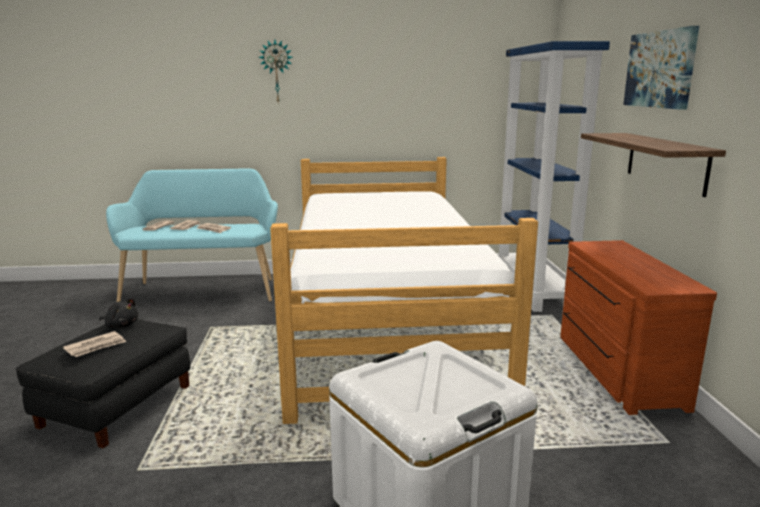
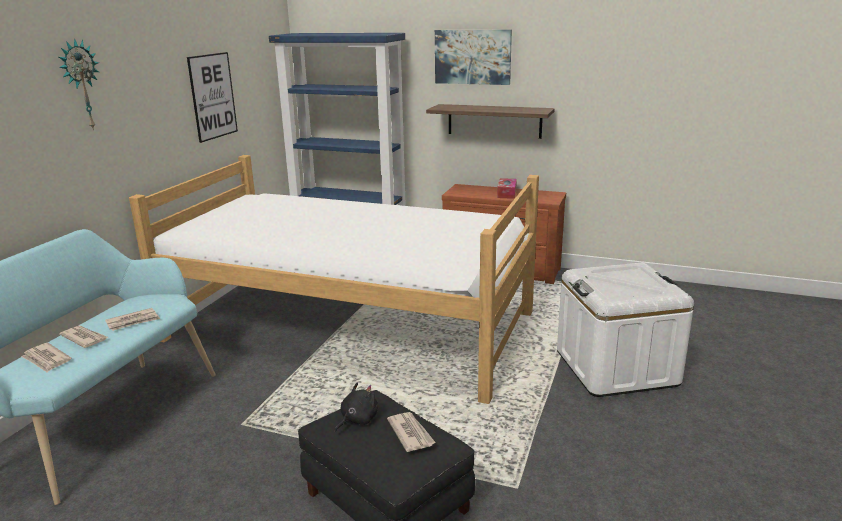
camera: 65 degrees left, 5 degrees up
none -> picture [187,52,238,143]
none -> tissue box [497,178,517,199]

